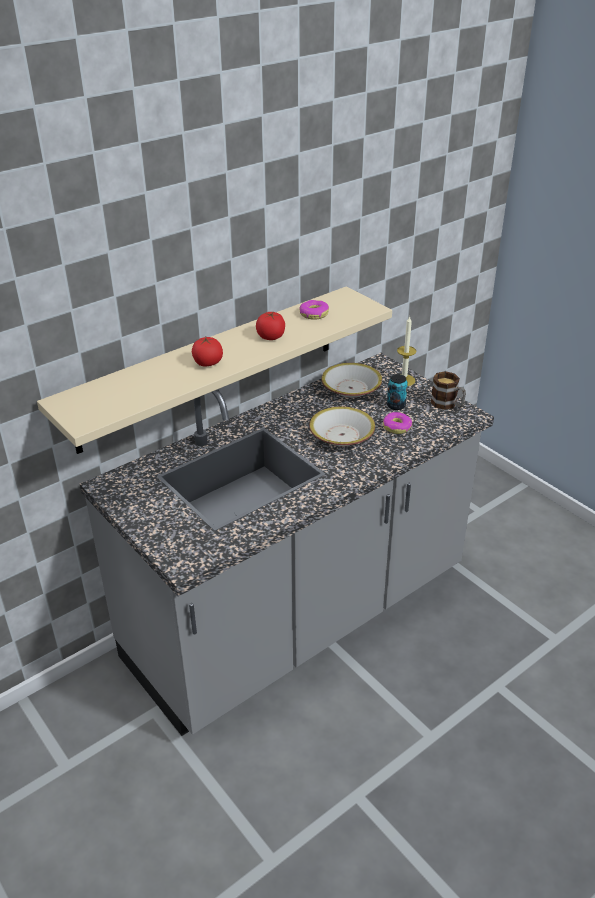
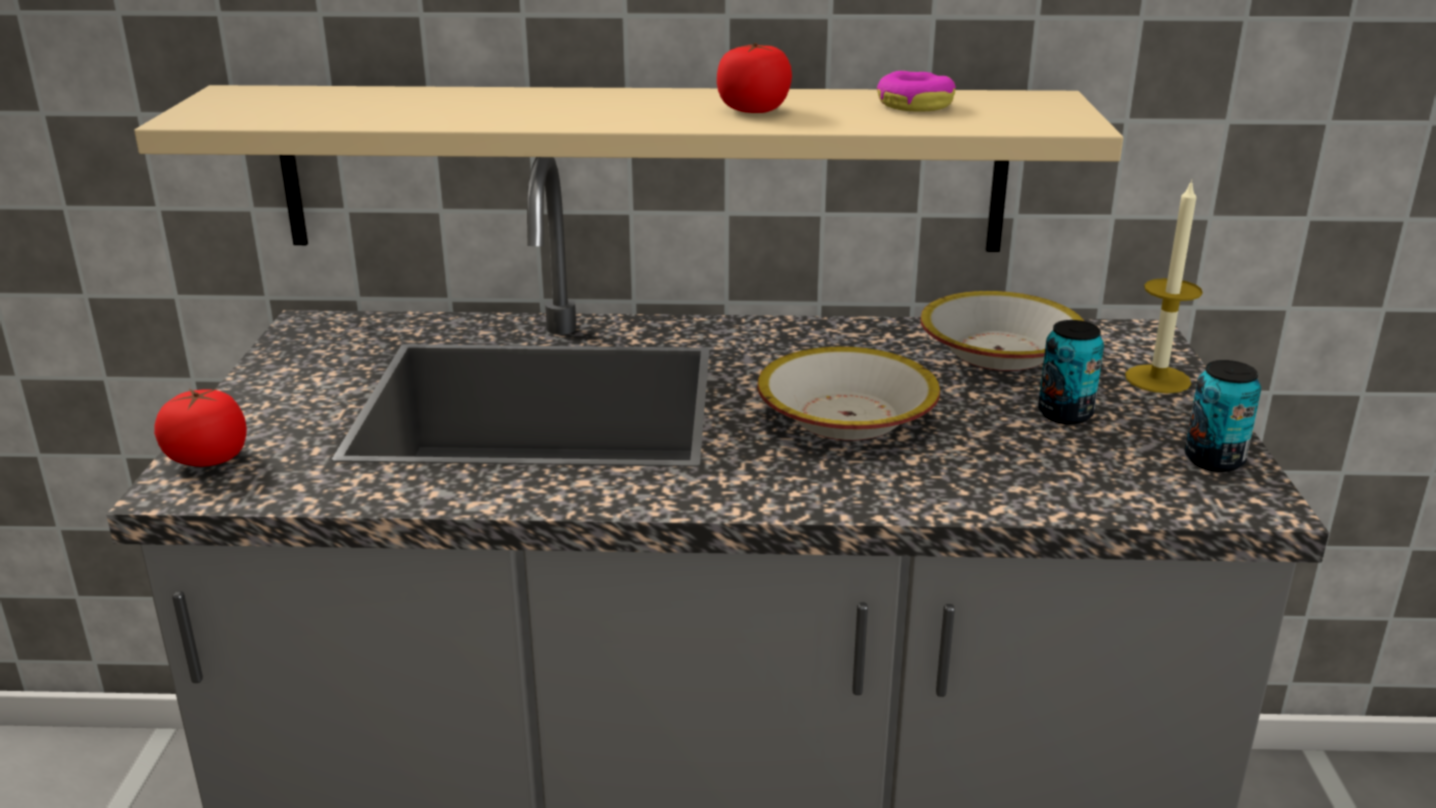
camera: 40 degrees right, 10 degrees down
tomato [192,337,223,367] -> tomato moved to [154,388,247,467]
donut [383,412,412,434] -> none
mug [431,371,466,410] -> can [1185,360,1261,472]

